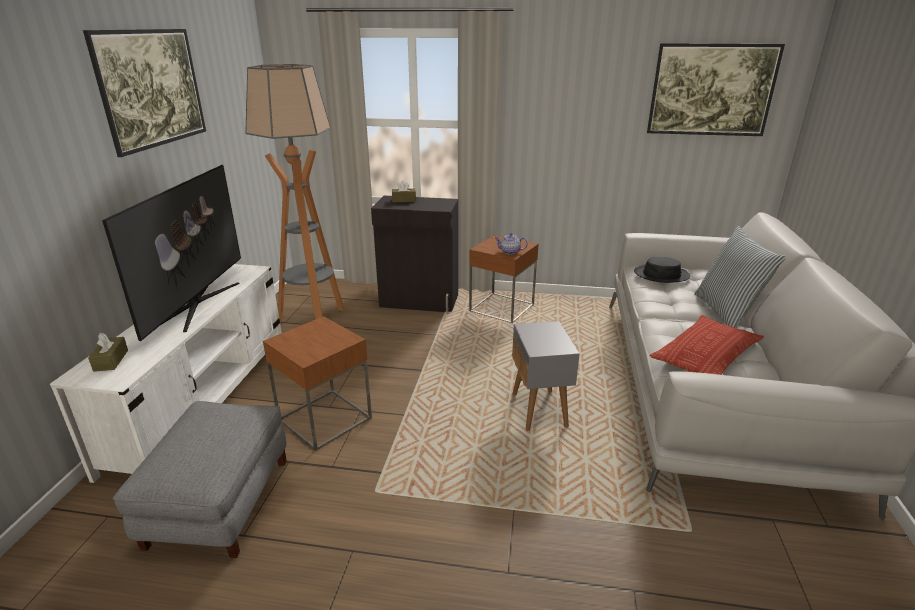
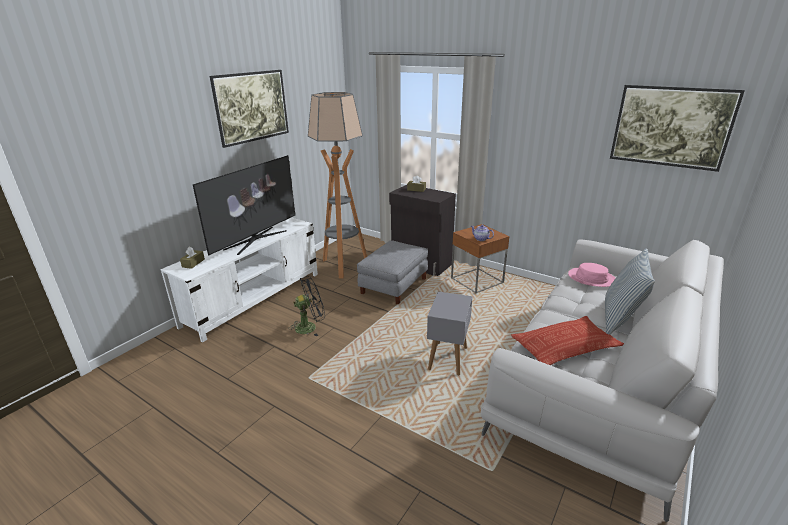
camera: 25 degrees right, 0 degrees up
grey ottoman [113,401,287,558] -> grey ottoman moved to [357,240,428,304]
brown side table [263,316,372,451] -> black fan [288,276,325,337]
black hat [634,257,691,283] -> pink hat [568,263,615,287]

